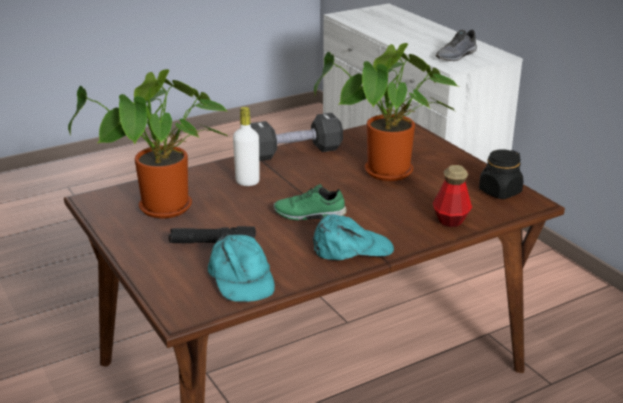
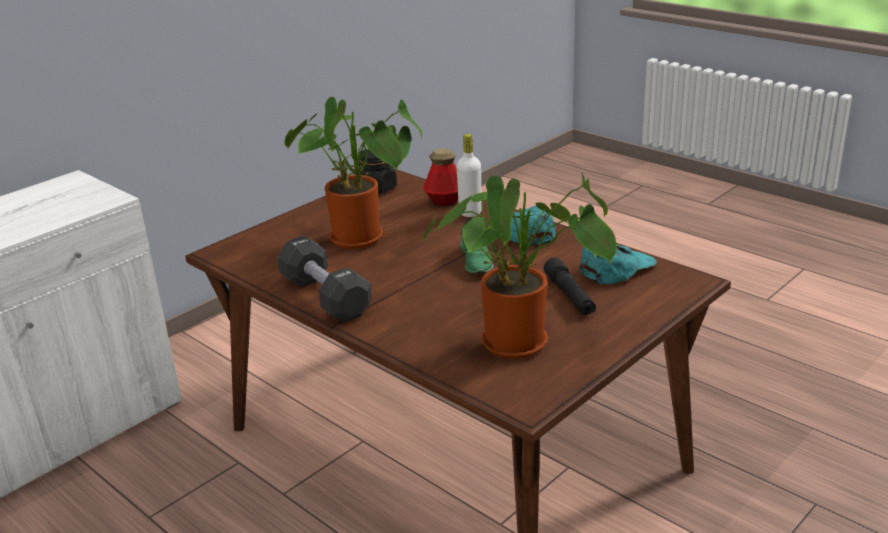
camera: 105 degrees left, 0 degrees up
white bottle [233,107,260,186] -> white bottle moved to [456,134,482,217]
grey shoe [435,30,477,61] -> none

